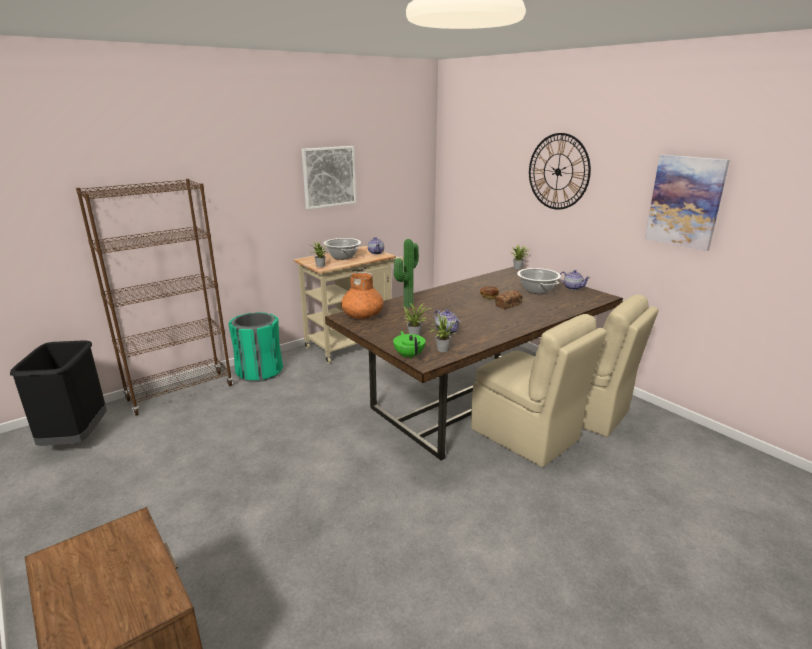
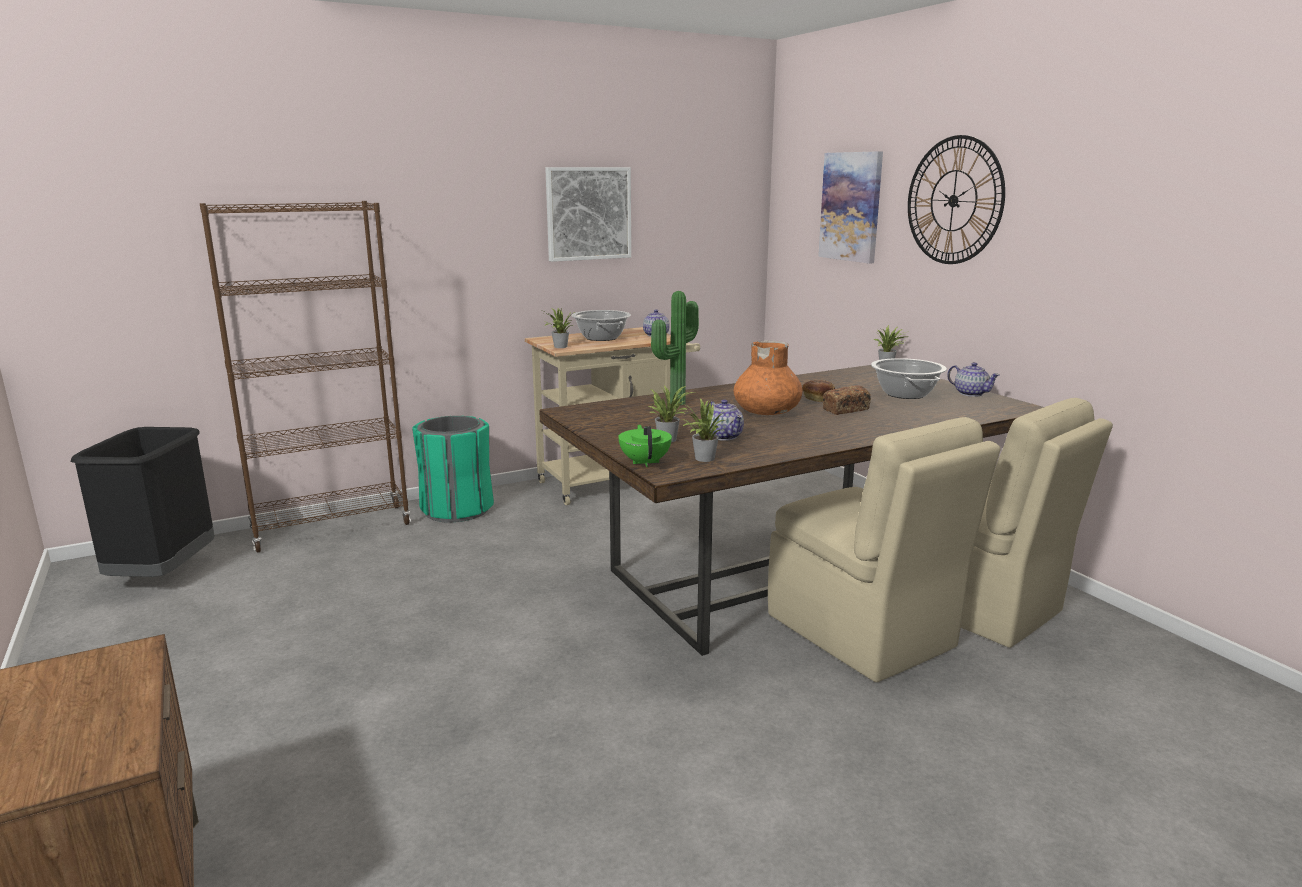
camera: 10 degrees right, 5 degrees down
orange vase [341,272,384,319] -> orange vase moved to [734,340,803,415]
picture [645,155,730,251] -> picture moved to [818,151,883,264]

